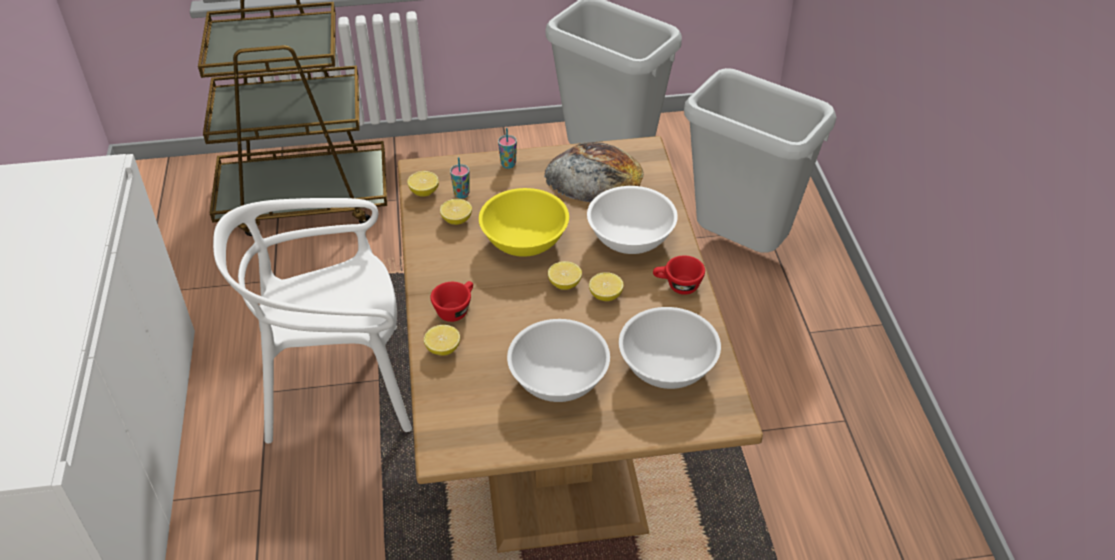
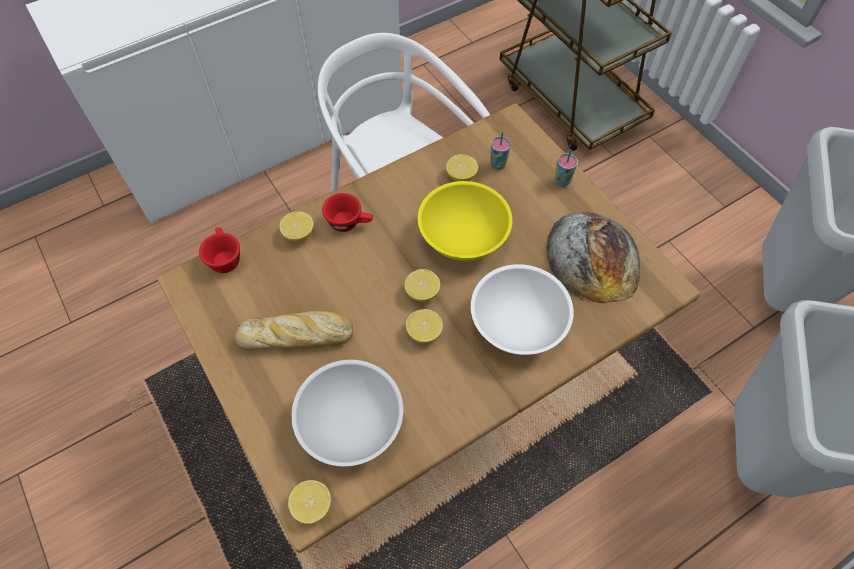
camera: 65 degrees right, 15 degrees up
lemon [407,171,439,197] -> lemon moved to [288,480,331,524]
white bowl [507,319,610,402] -> bread [235,310,353,350]
red cup [653,255,705,295] -> red cup moved to [199,227,240,273]

